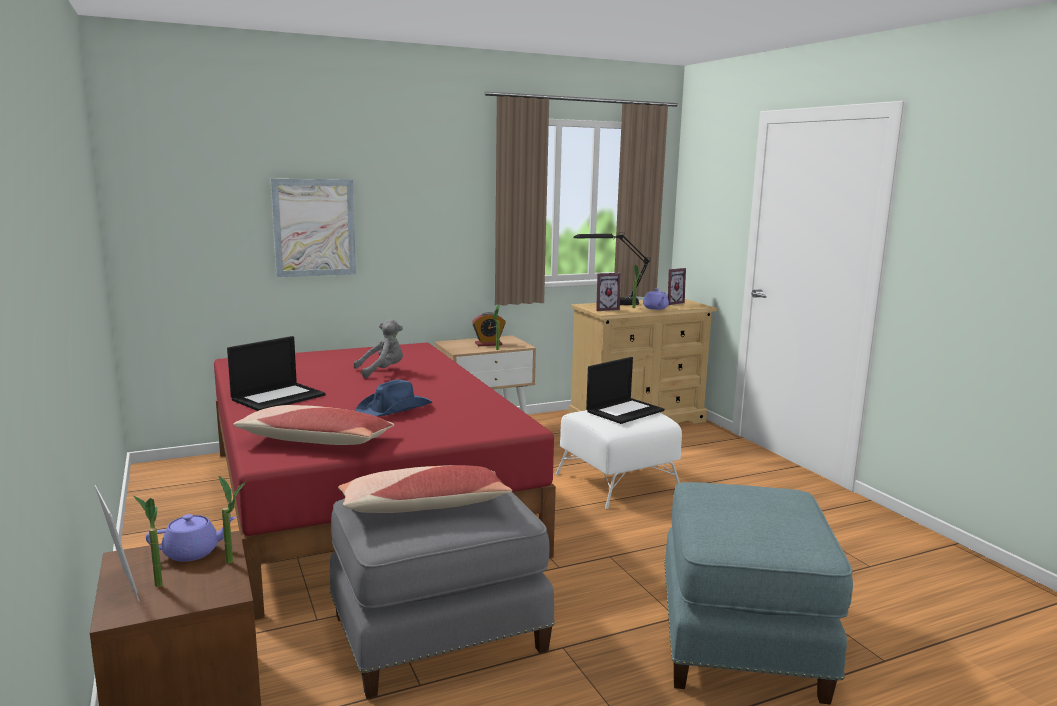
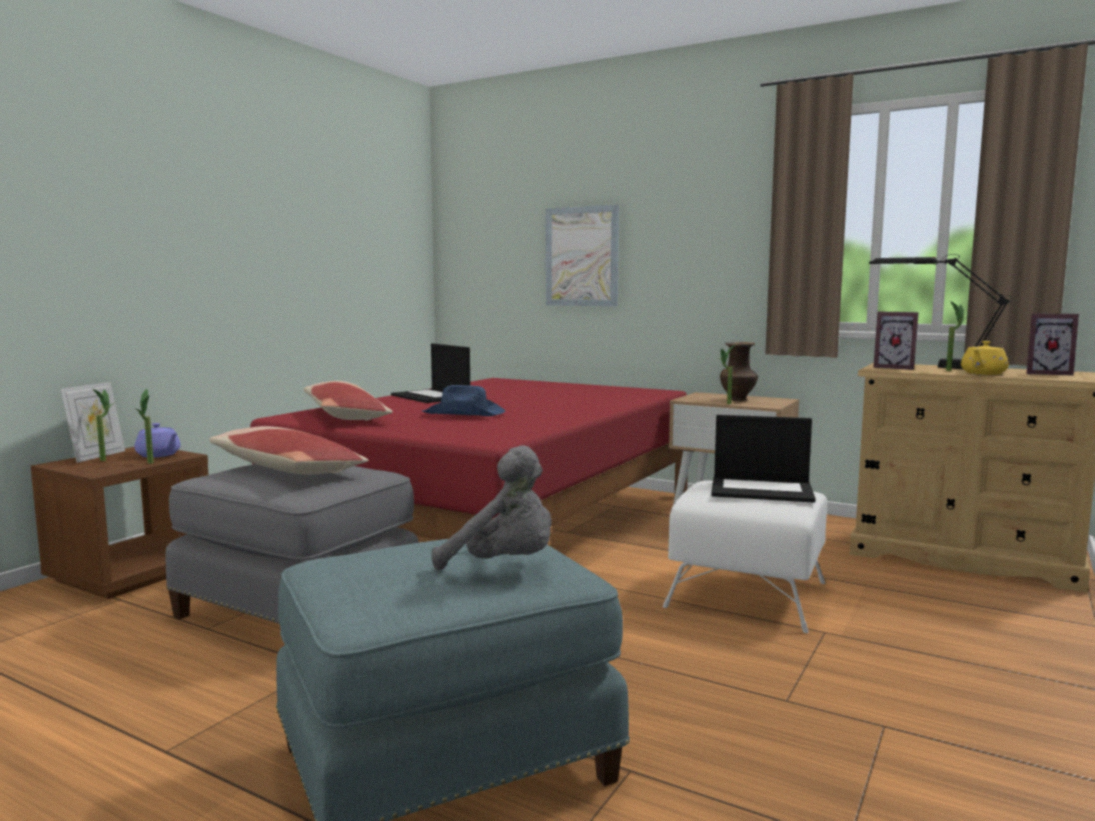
camera: 55 degrees right, 5 degrees down
laptop [227,336,325,411] -> laptop turned 45 degrees clockwise [391,343,470,403]
grey plush toy [354,319,403,378] -> grey plush toy moved to [431,445,552,570]
alarm clock [472,312,506,346] -> brown vase [720,342,758,401]
purple teapot [643,288,669,310] -> yellow teapot [961,341,1009,375]

